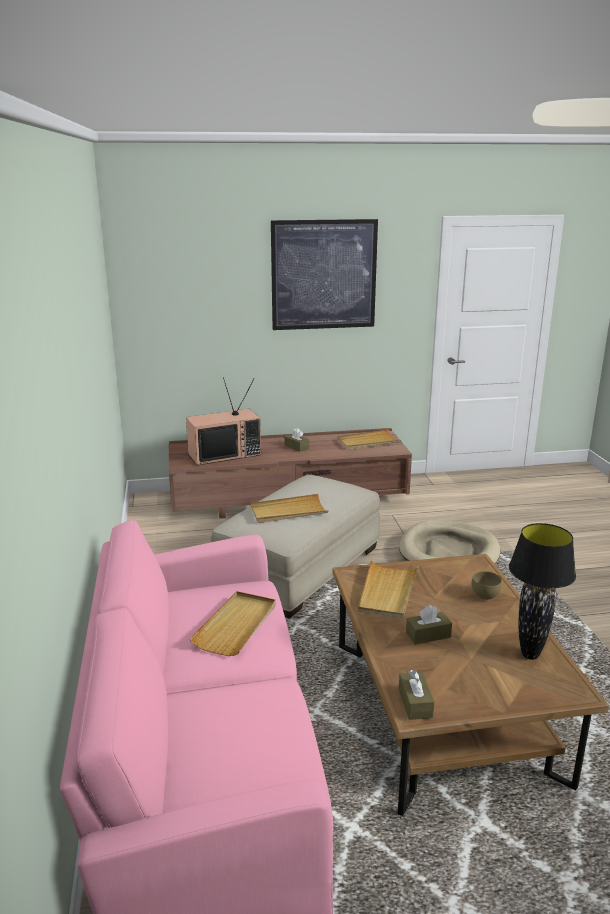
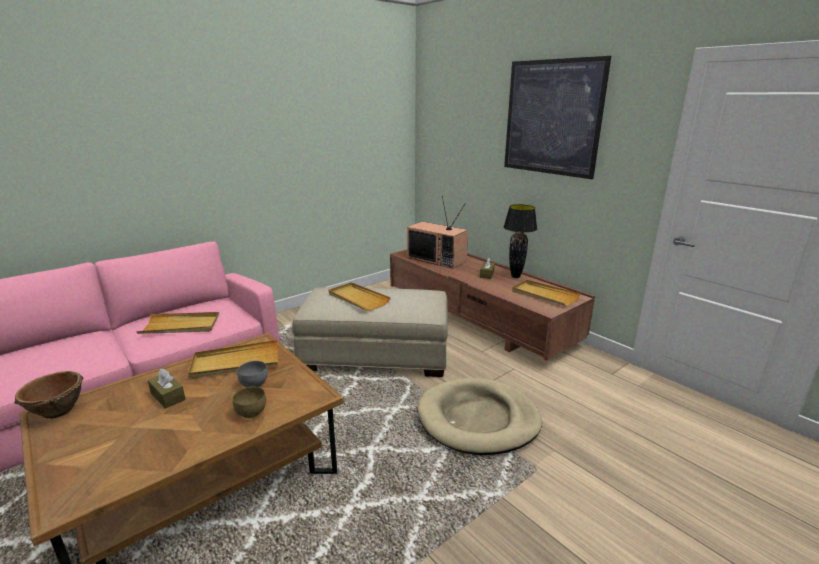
camera: 60 degrees right, 0 degrees up
brown tissue box [399,670,434,720] -> brown bowl [14,371,83,419]
black table lamp [509,523,576,660] -> black table lamp moved to [504,204,537,278]
none -> grey bowl [237,361,268,387]

